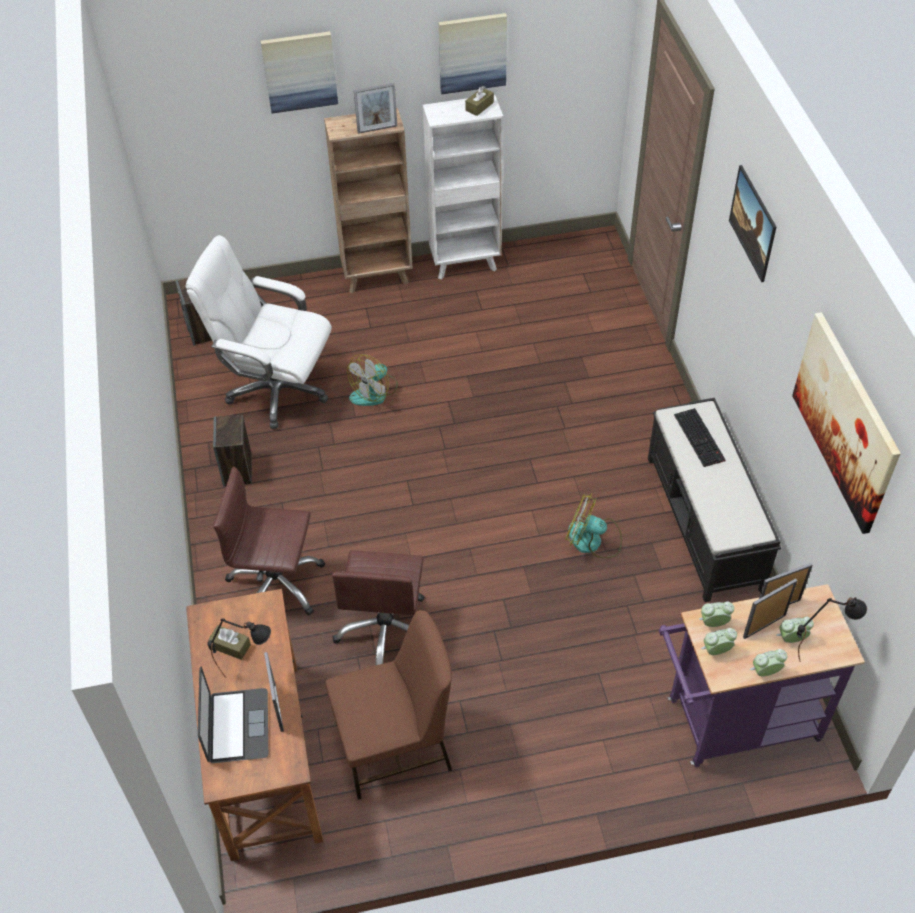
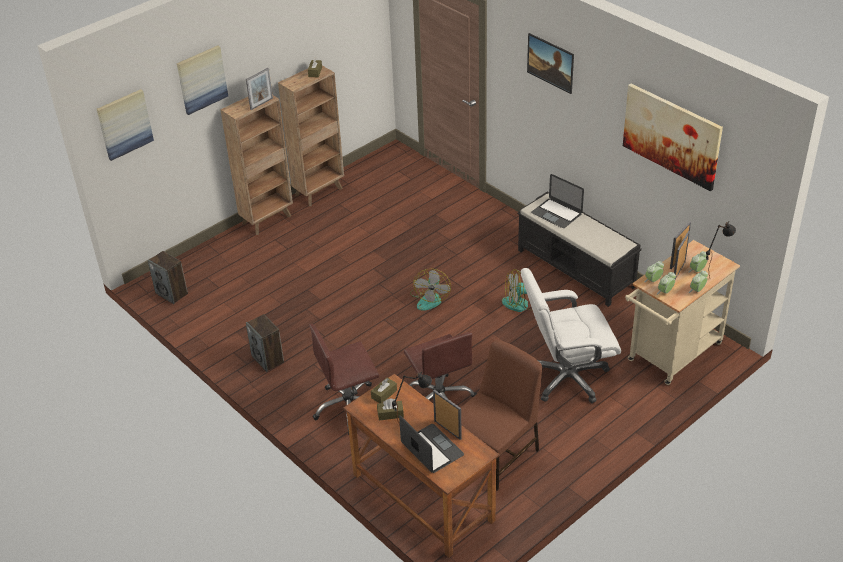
camera: 30 degrees left, 10 degrees down
white office chair [185,235,332,429] -> white office chair moved to [521,268,621,403]
fan [347,354,398,406] -> fan moved to [410,269,451,311]
white bookcase [423,95,503,280] -> brown bookcase [278,66,344,206]
picture [439,13,507,94] -> picture moved to [97,89,154,161]
purple cart [659,584,865,767] -> beige cart [625,240,740,385]
keyboard [674,408,726,467] -> laptop [531,174,584,228]
none -> brown tissue box [371,378,397,403]

